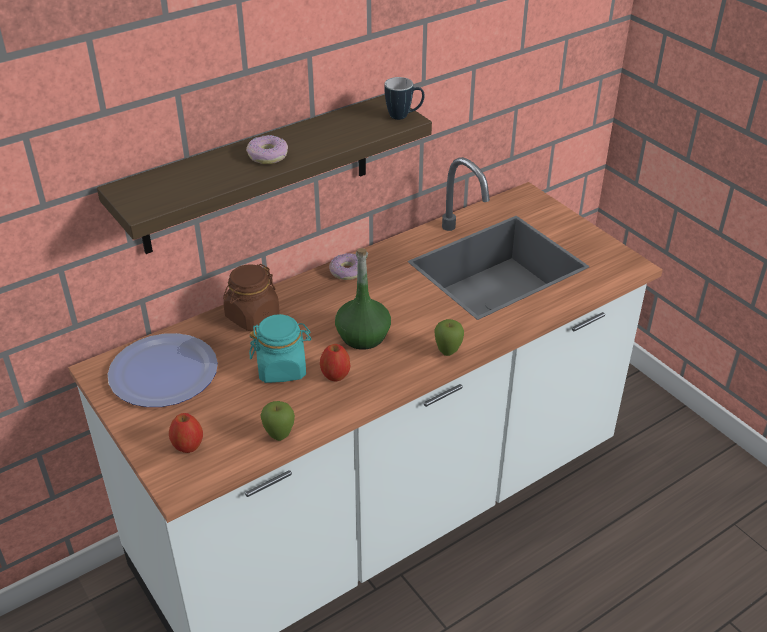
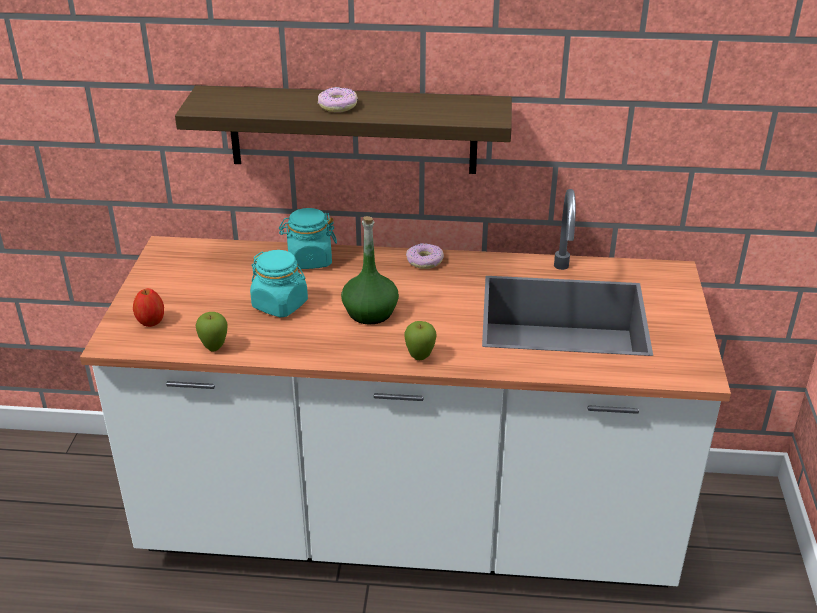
camera: 40 degrees right, 5 degrees down
plate [108,333,218,407] -> none
brown jar [223,264,280,331] -> turquoise jar [279,208,337,269]
apple [320,344,351,382] -> none
mug [384,77,425,120] -> none

